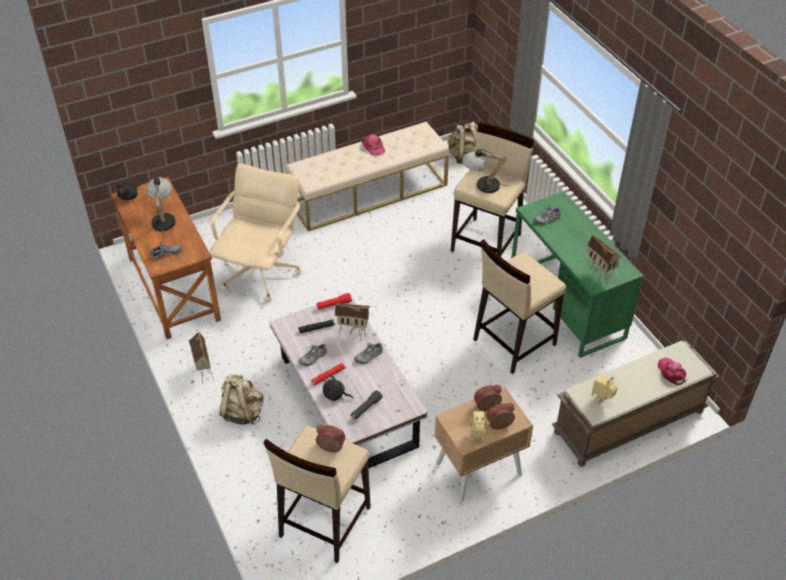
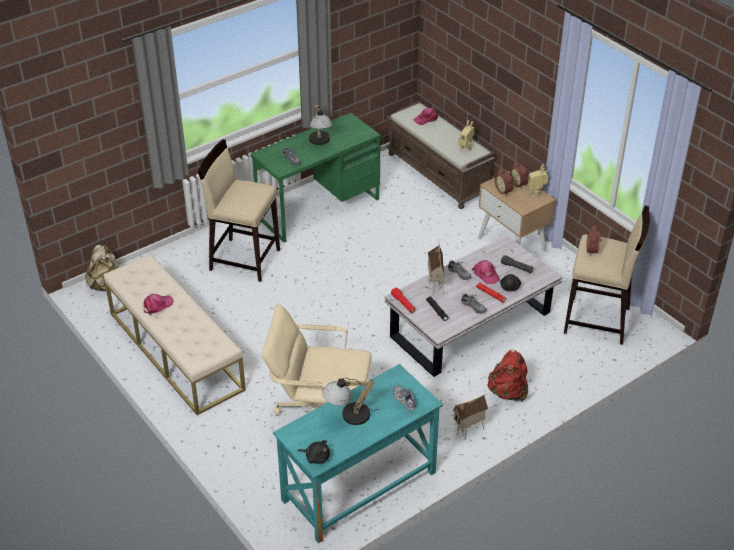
camera: 100 degrees left, 5 degrees down
brown desk [111,177,221,339] -> turquoise desk [273,364,443,543]
beige backpack [220,374,264,425] -> red backpack [488,350,528,402]
table lamp [462,149,509,193] -> table lamp moved to [309,104,332,145]
beige stool [473,239,566,374] -> none
toy house [584,234,622,284] -> none
none -> pink cap [472,260,500,284]

